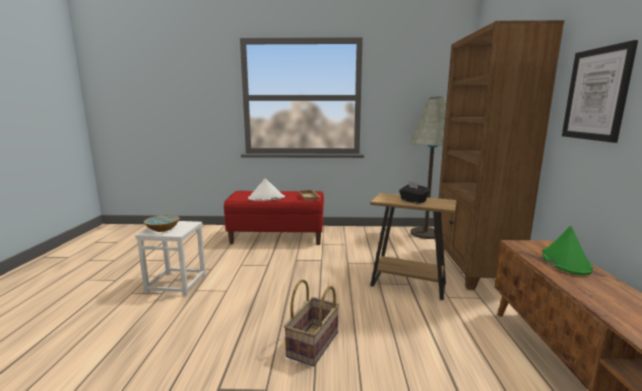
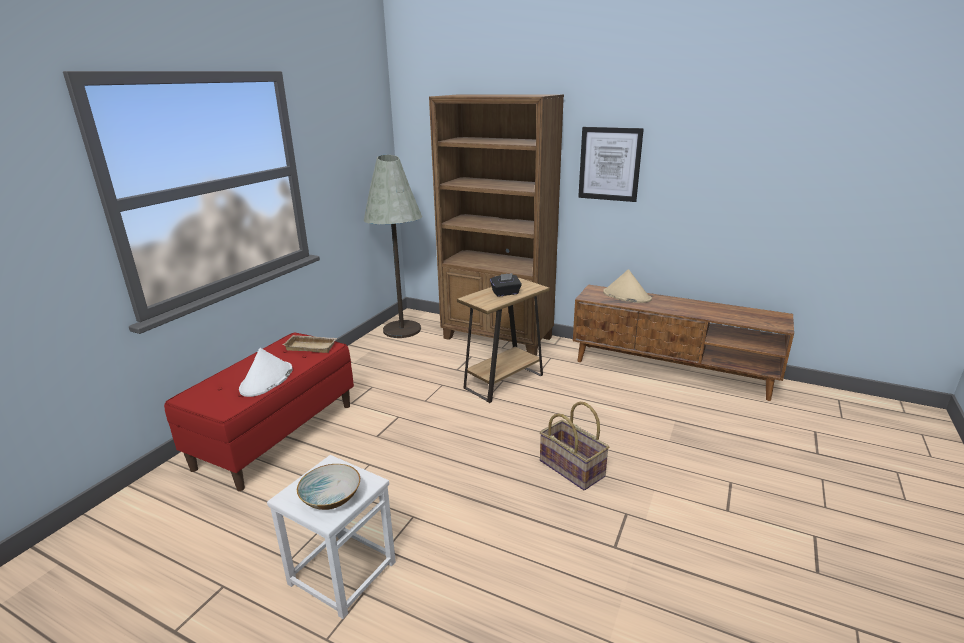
camera: 65 degrees left, 10 degrees up
green hat [542,226,593,275] -> beige hat [603,269,652,303]

